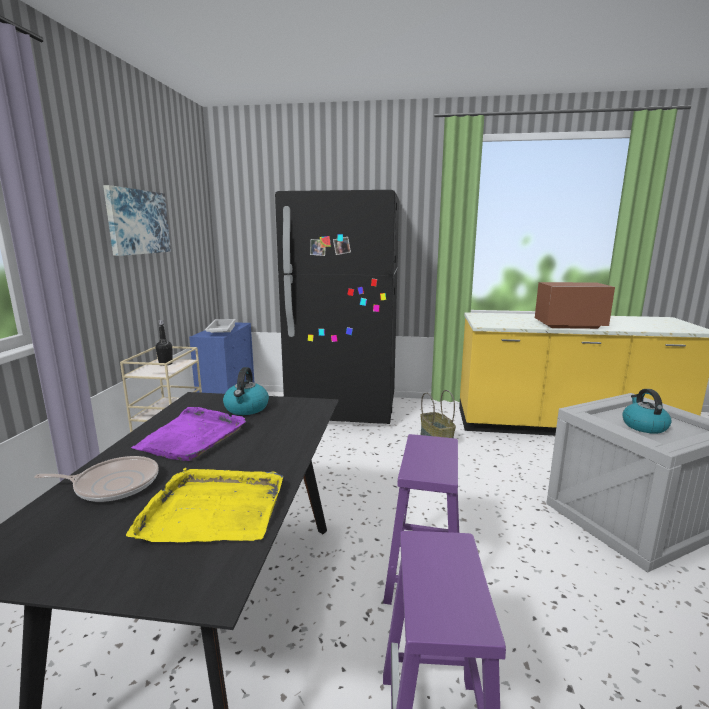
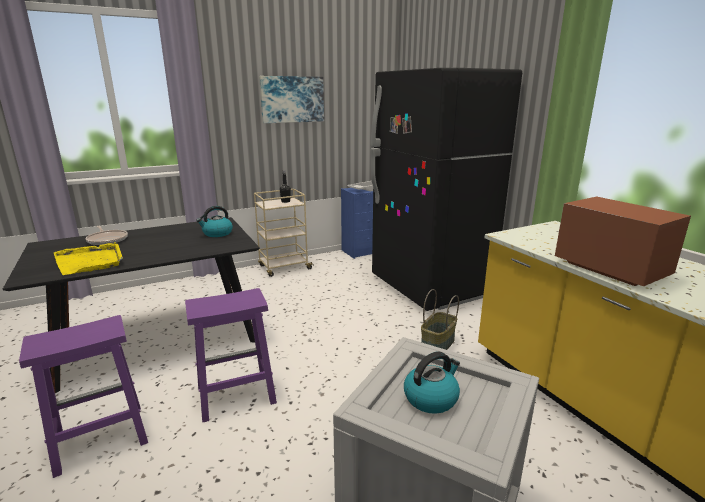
camera: 55 degrees right, 5 degrees up
purple tray [131,407,246,461] -> none

